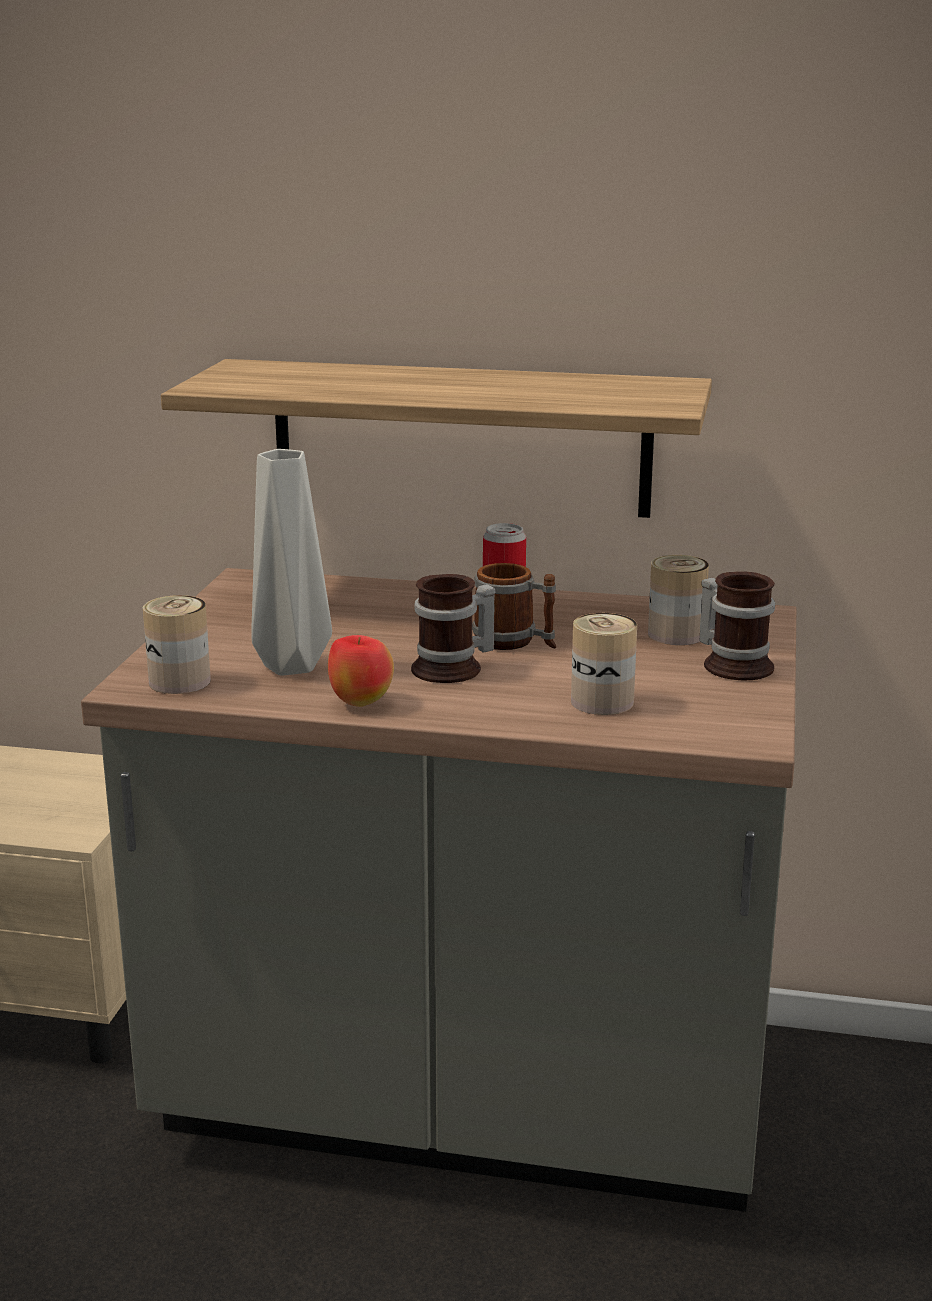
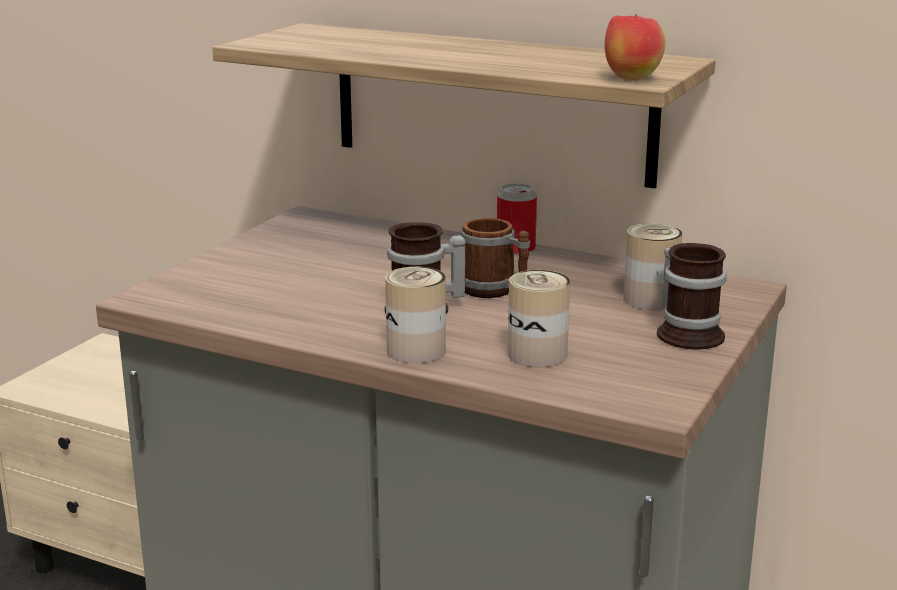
camera: 15 degrees right, 0 degrees up
can [143,595,211,694] -> can moved to [385,267,446,363]
grey vase [251,449,332,675] -> none
apple [328,635,394,707] -> apple moved to [604,14,665,81]

